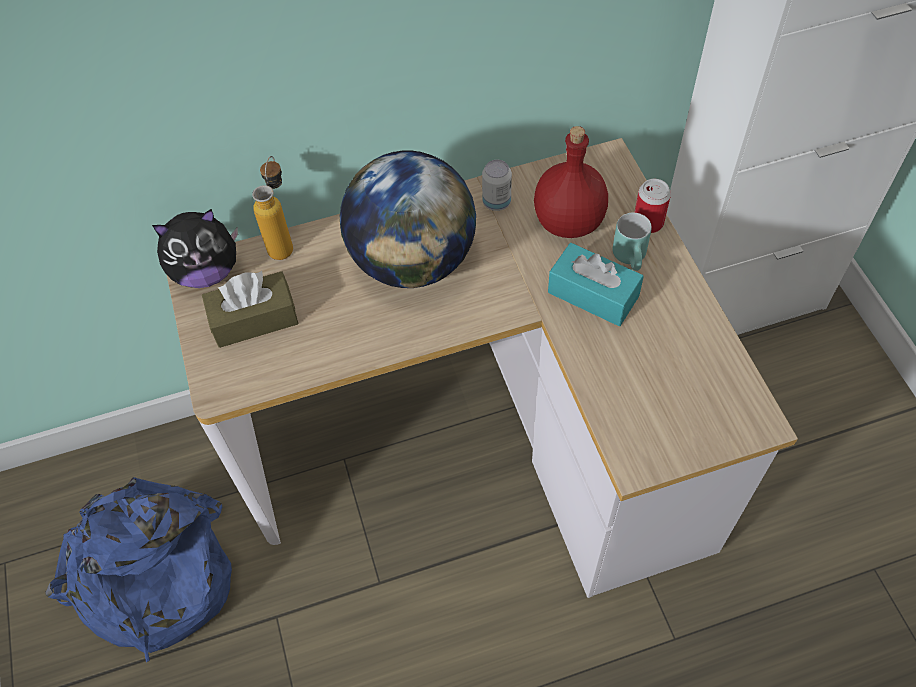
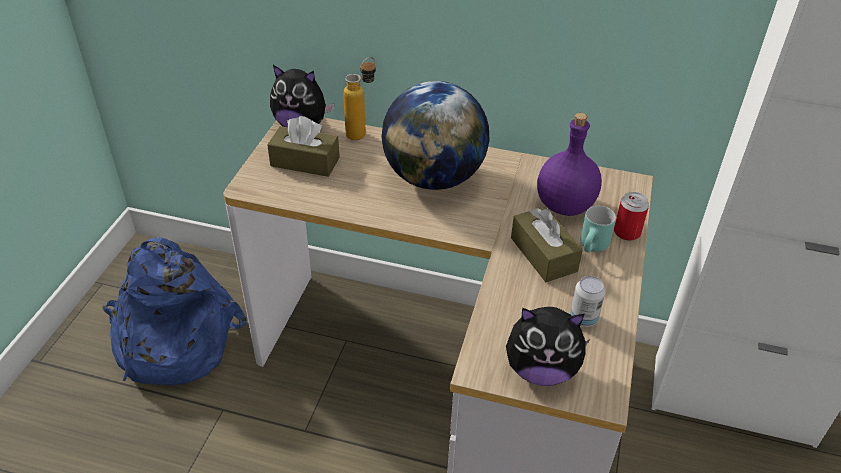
camera: 30 degrees right, 15 degrees down
can [482,160,512,211] -> can moved to [570,276,605,327]
red bottle [534,126,608,238] -> purple bottle [537,113,602,216]
turquoise tissue box [548,243,644,326] -> brown tissue box [511,207,583,282]
none -> plush toy [506,307,591,386]

